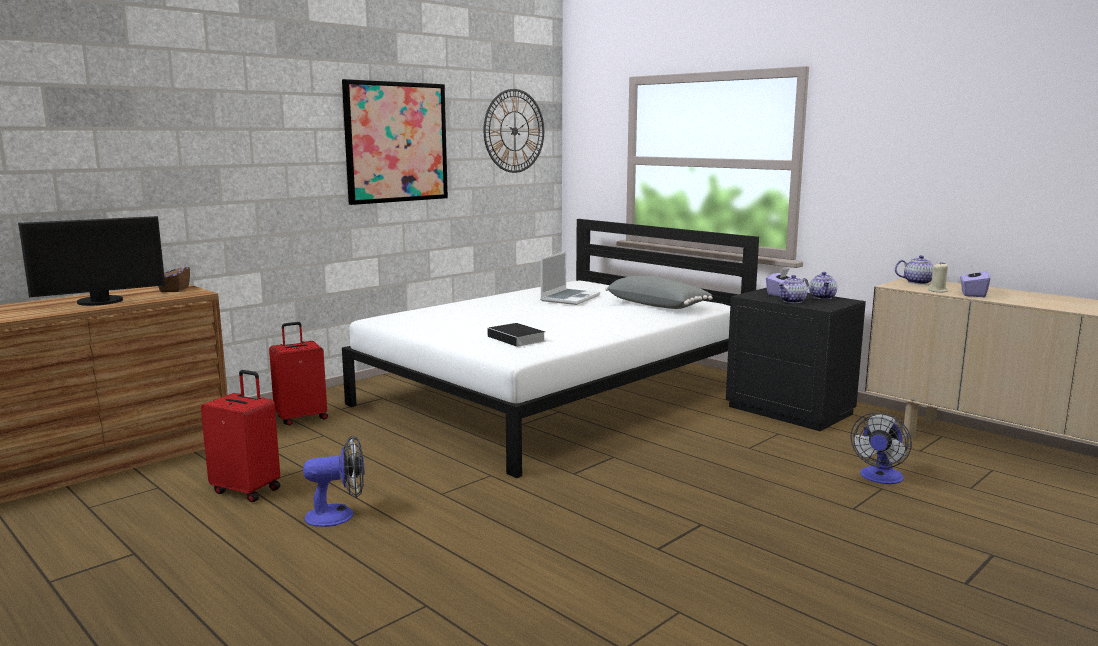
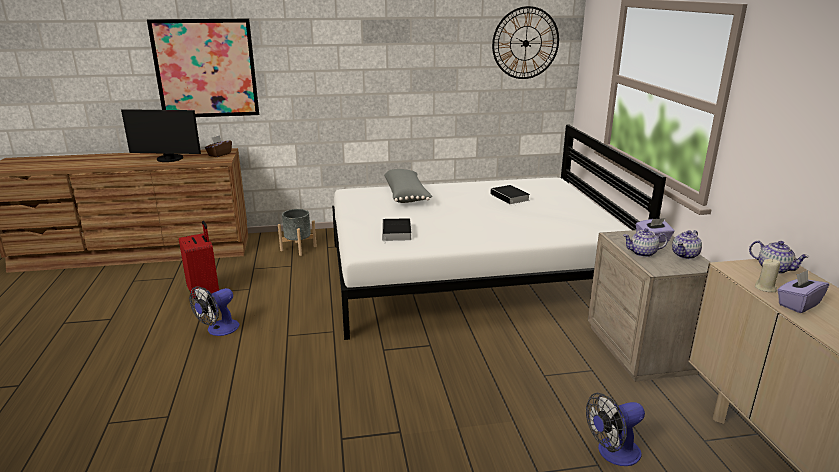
camera: 35 degrees right, 10 degrees up
red suitcase [269,322,328,426] -> grey planter [278,209,317,256]
fan [303,435,364,527] -> fan turned 105 degrees clockwise [189,286,239,336]
picture [342,79,448,205] -> picture moved to [147,19,259,117]
laptop [540,251,600,305] -> book [490,185,530,206]
grey pillow [605,276,712,309] -> grey pillow moved to [384,169,432,203]
black nightstand [726,288,866,431] -> beige nightstand [588,230,710,382]

